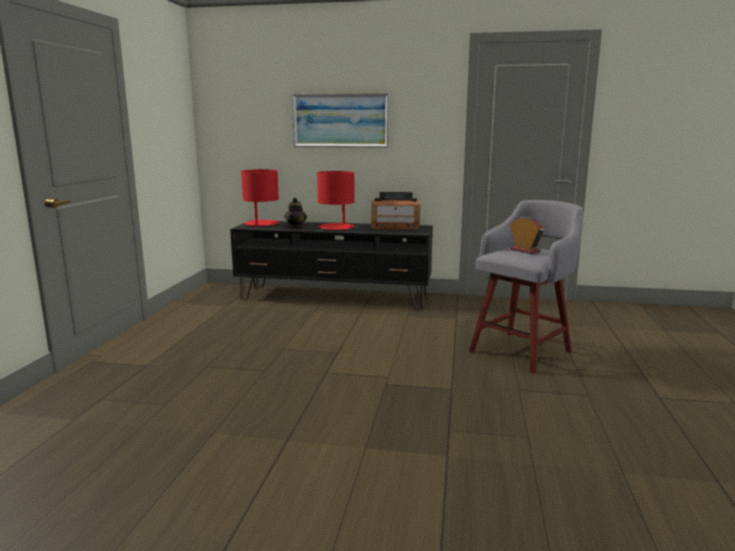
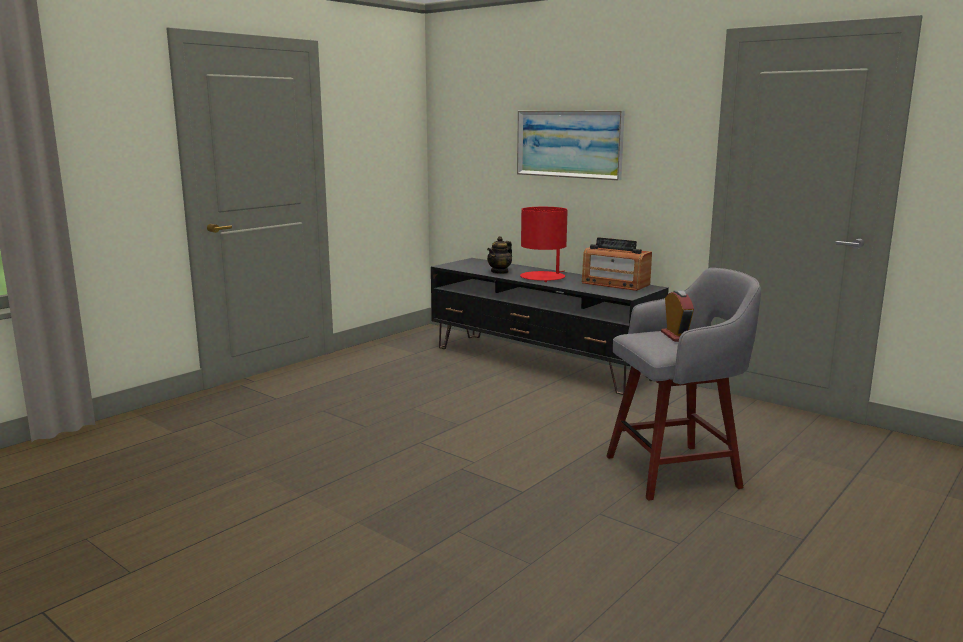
camera: 30 degrees right, 0 degrees up
red table lamp [241,169,280,227] -> none

